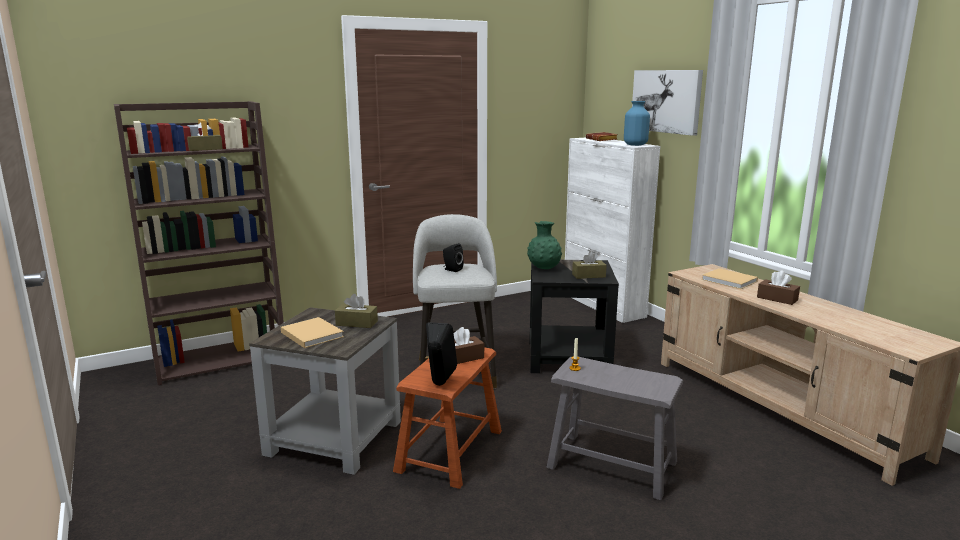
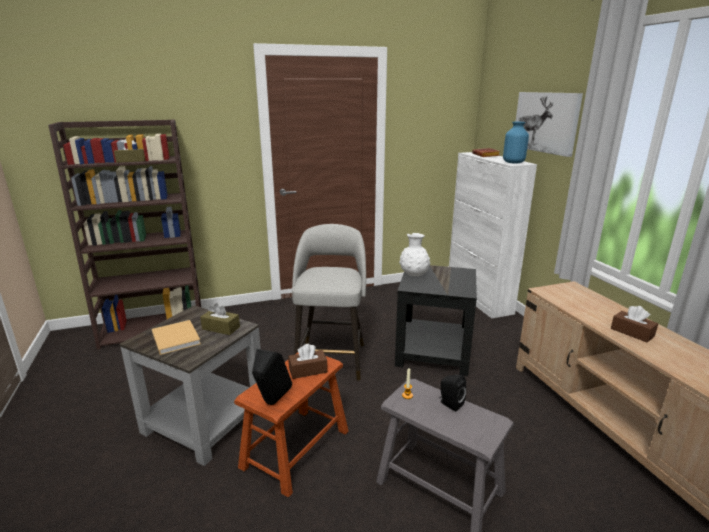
camera: 10 degrees right, 5 degrees up
black speaker [443,243,464,272] -> black speaker moved to [439,375,466,412]
green vase [527,221,562,269] -> white vase [399,233,430,276]
brown tissue box [572,251,607,279] -> none
beige book [701,268,758,289] -> none

